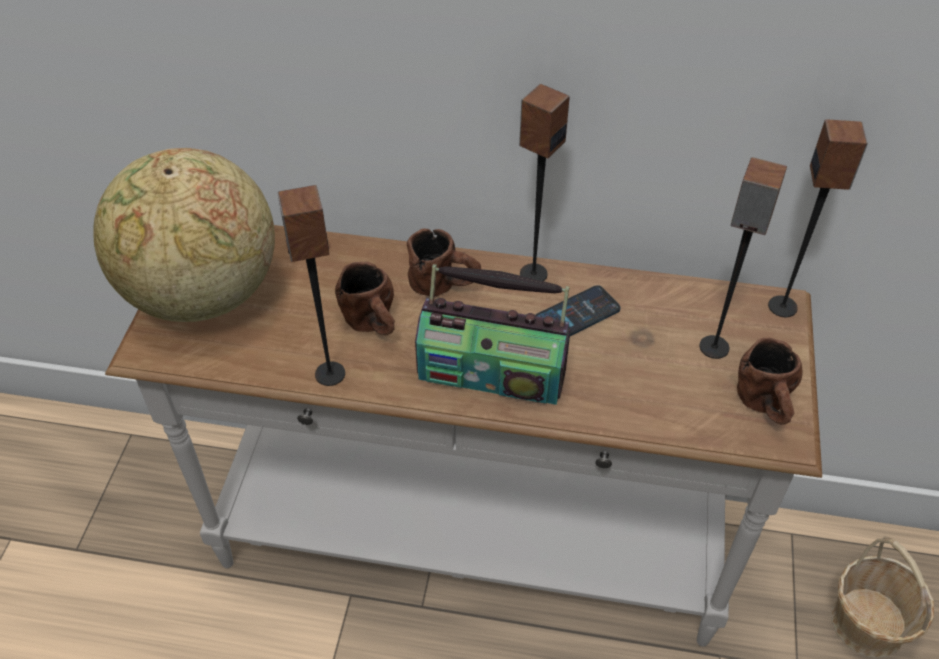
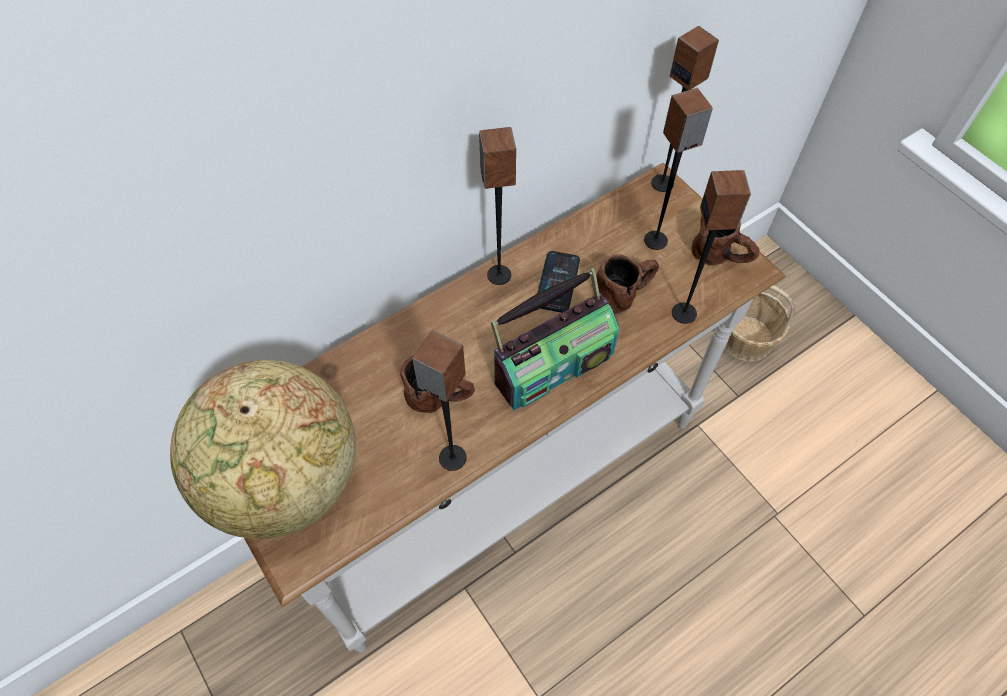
camera: 45 degrees left, 10 degrees up
brown mug [407,229,481,296] -> brown mug moved to [596,254,659,314]
none -> speaker [672,170,751,324]

